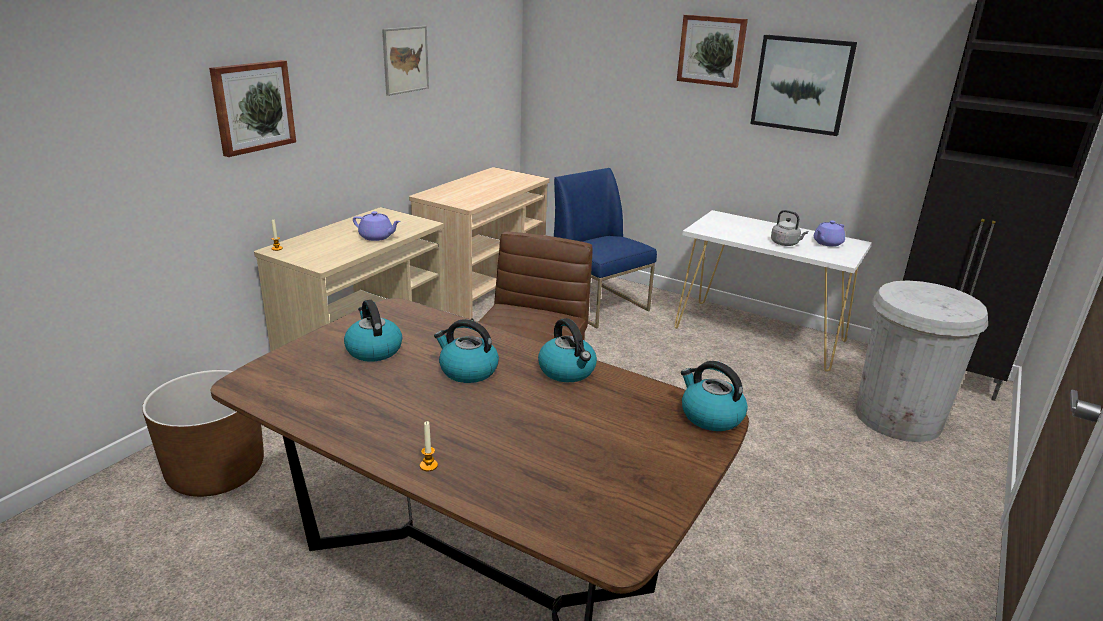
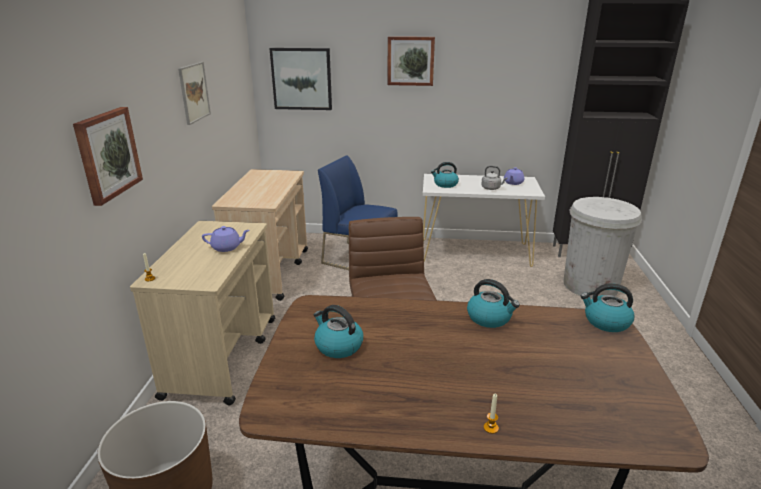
camera: 25 degrees left, 0 degrees up
kettle [434,319,499,383] -> kettle moved to [431,162,459,188]
picture [750,35,857,136] -> picture moved to [270,48,332,110]

